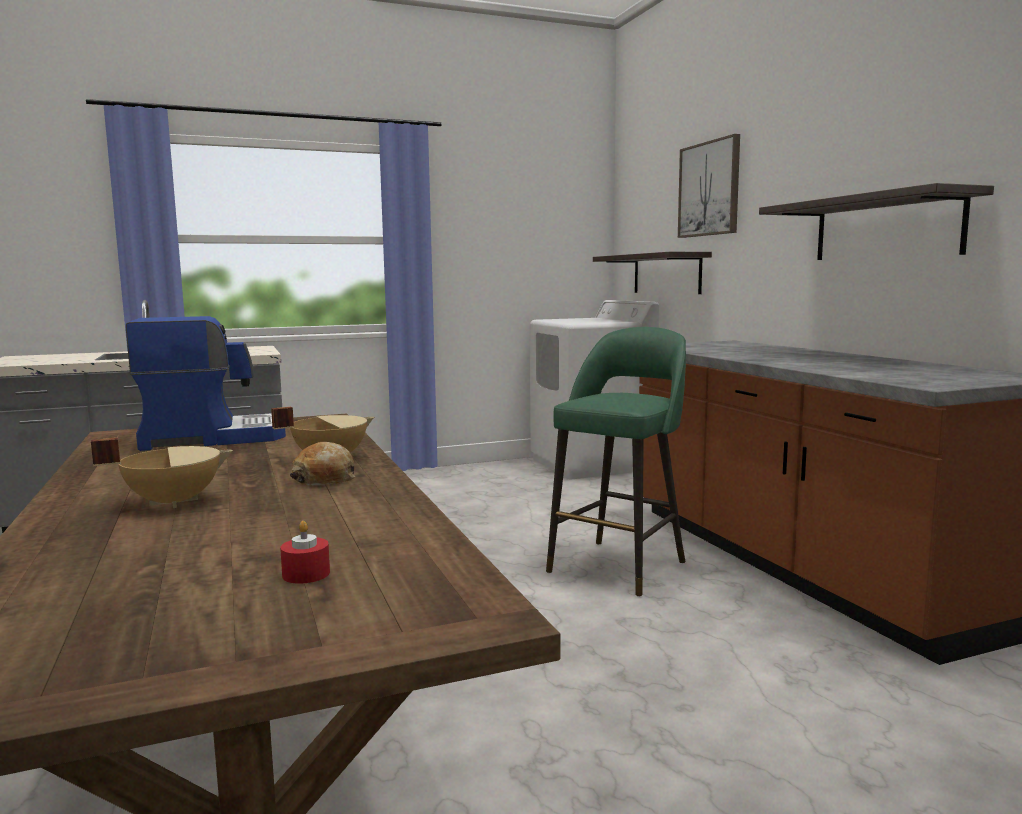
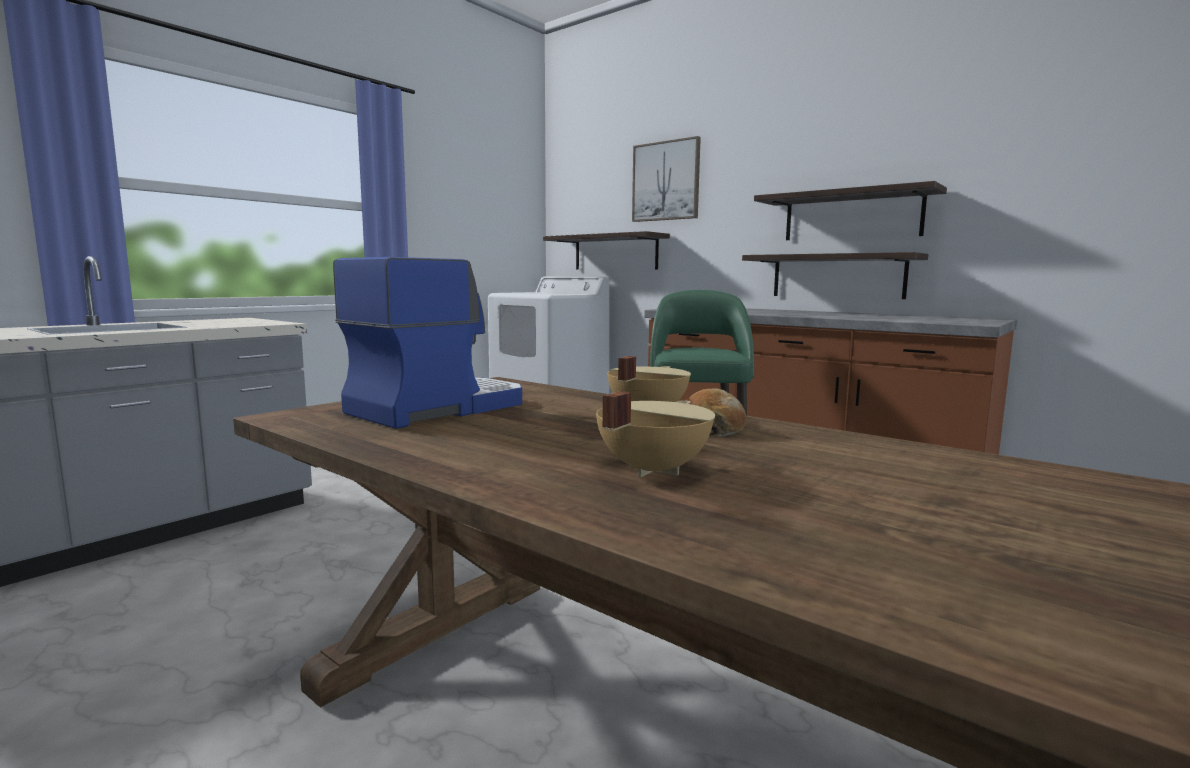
camera: 30 degrees left, 0 degrees up
red candle [280,521,330,584] -> none
none -> shelf [742,252,929,299]

